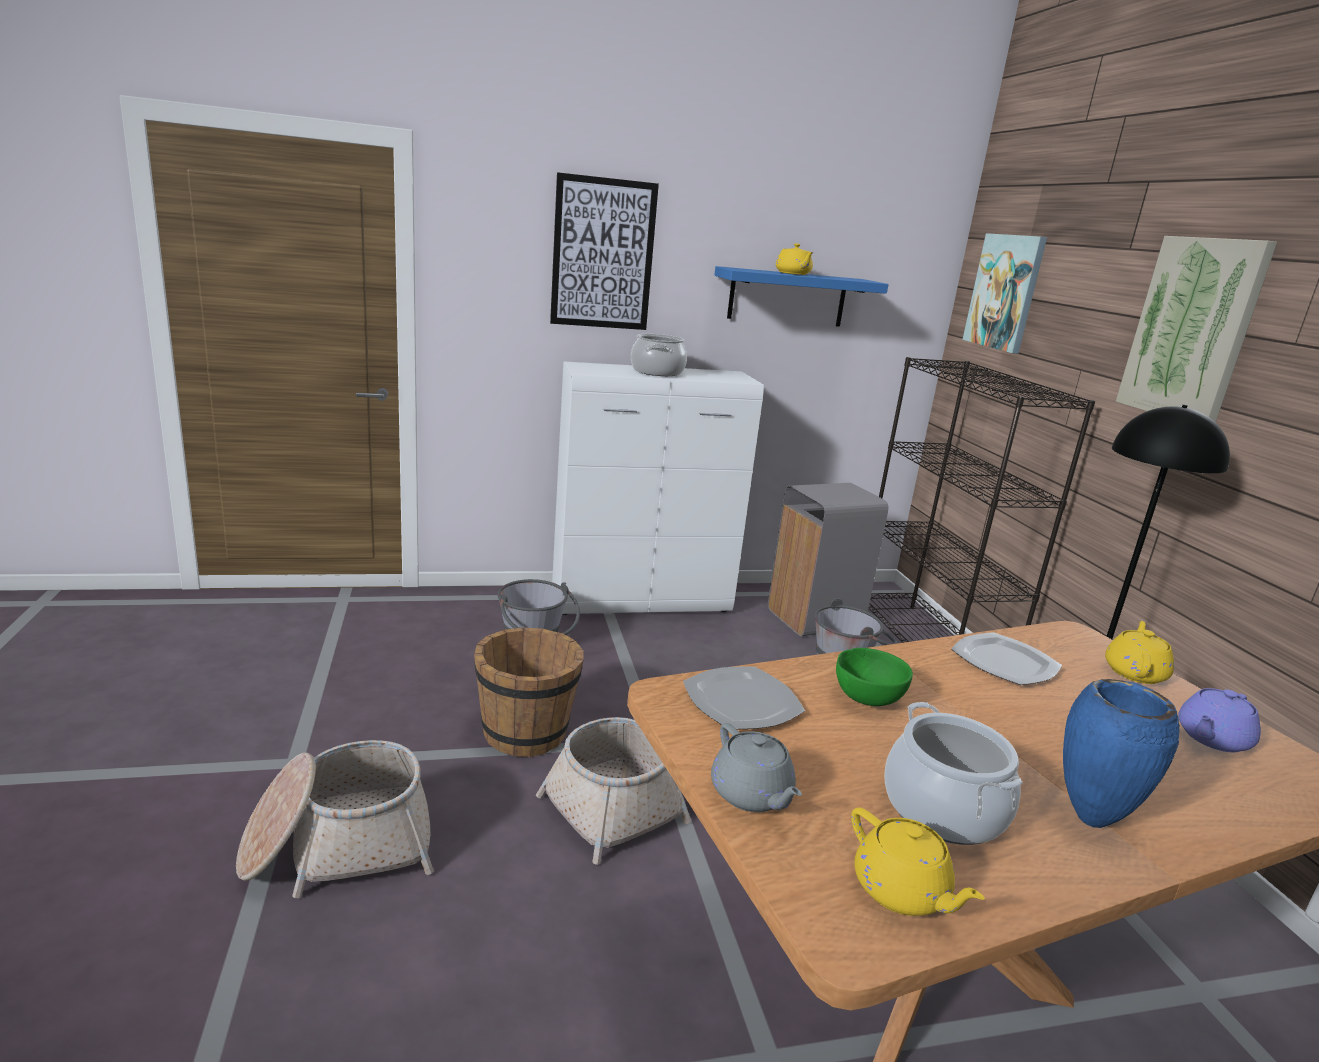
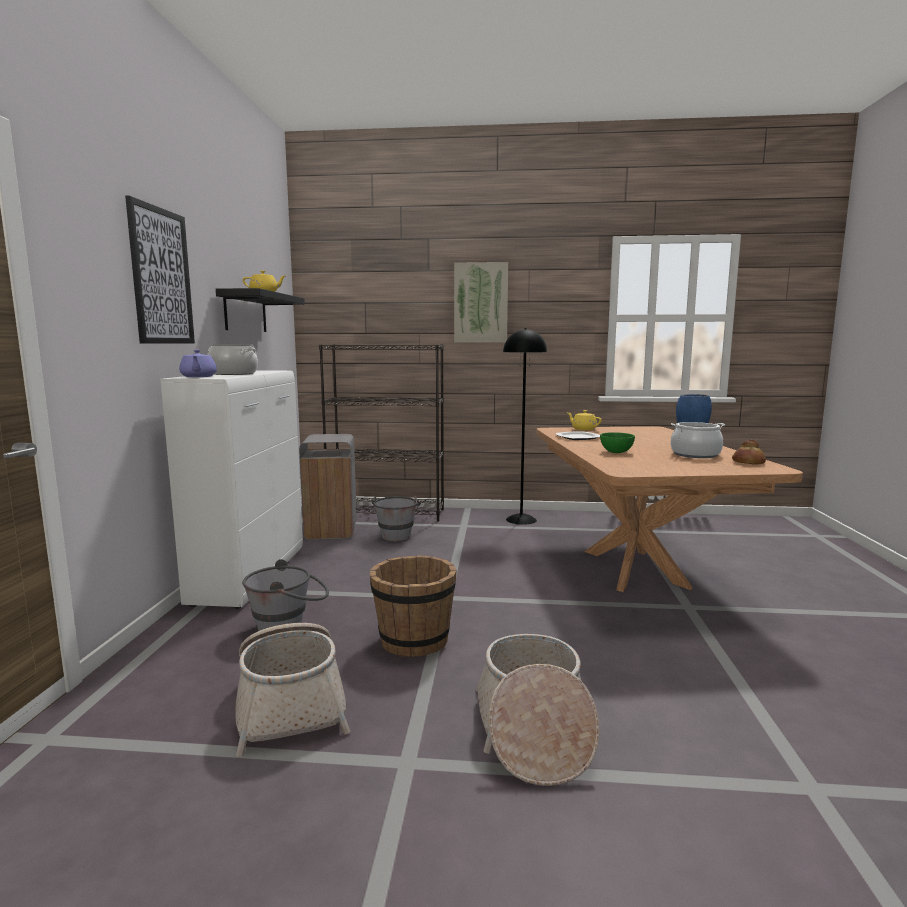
camera: 70 degrees left, 10 degrees down
basket [536,717,691,865] -> basket moved to [235,623,351,757]
plate [683,666,805,729] -> none
grey teapot [711,723,802,812] -> none
blue shelf [714,266,889,327] -> black shelf [216,288,305,332]
yellow teapot [851,807,985,916] -> bread [732,439,766,464]
picture [962,233,1047,354] -> none
purple teapot [1178,688,1261,752] -> purple teapot moved to [179,350,217,377]

